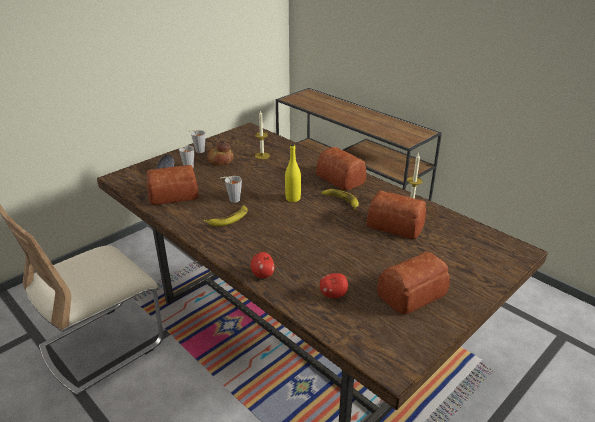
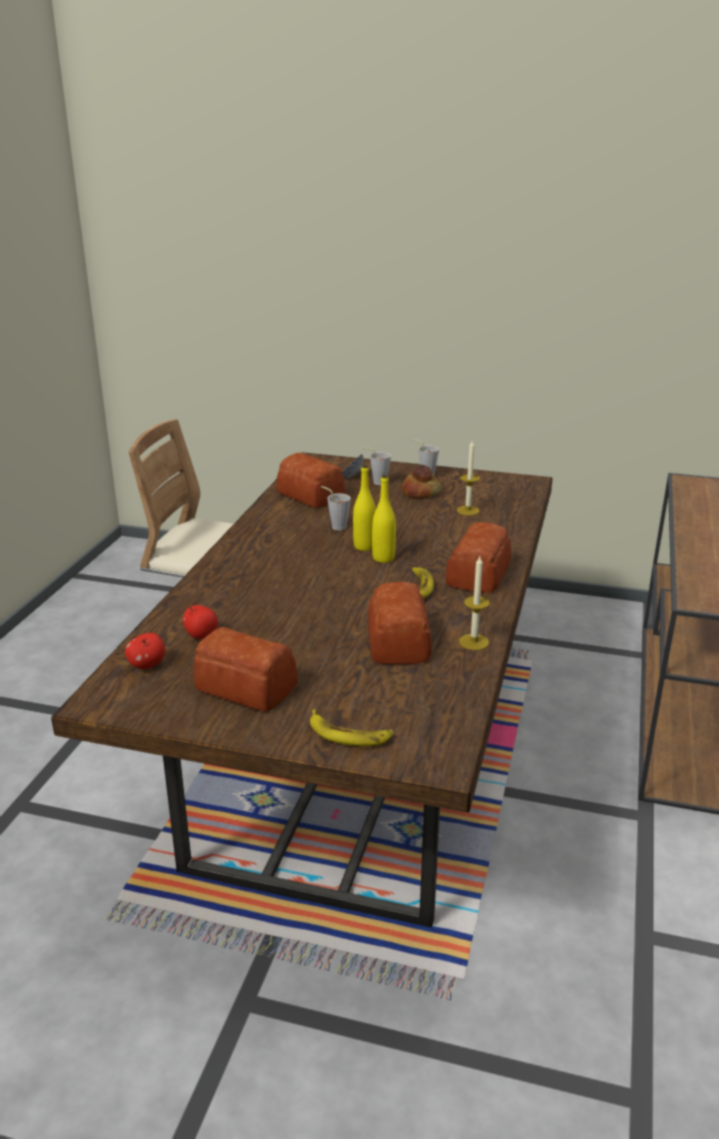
camera: 60 degrees right, 5 degrees down
banana [203,205,248,226] -> banana moved to [310,710,394,747]
apple [251,252,275,278] -> apple moved to [125,633,165,669]
none -> yellow bottle [353,464,376,551]

